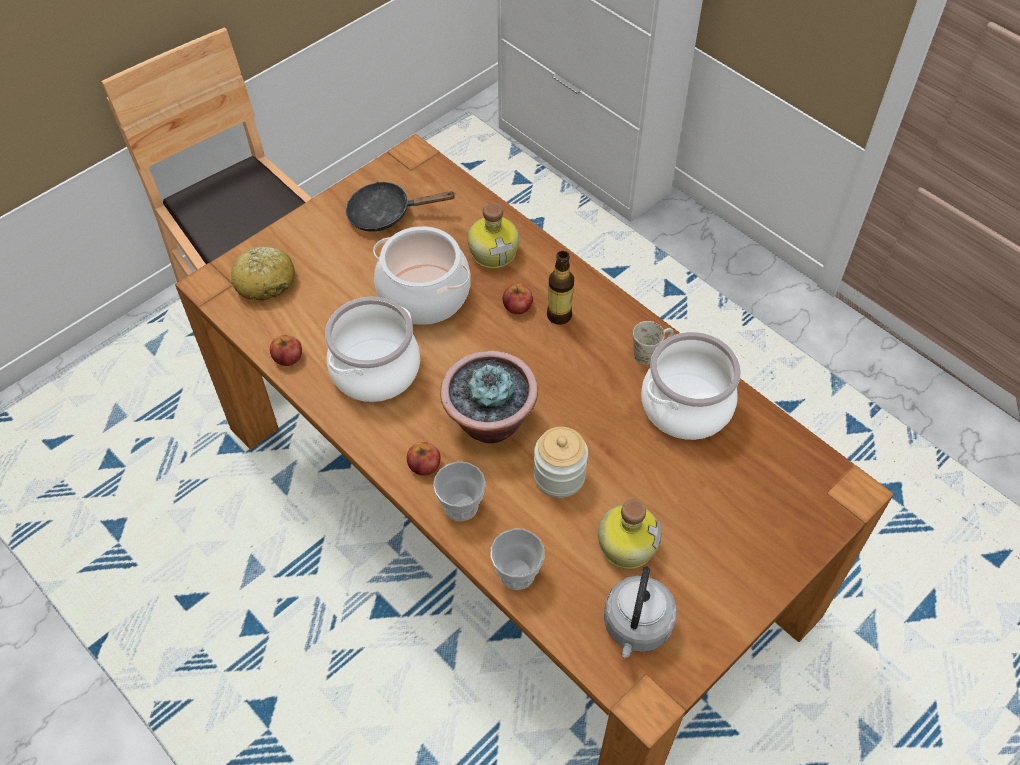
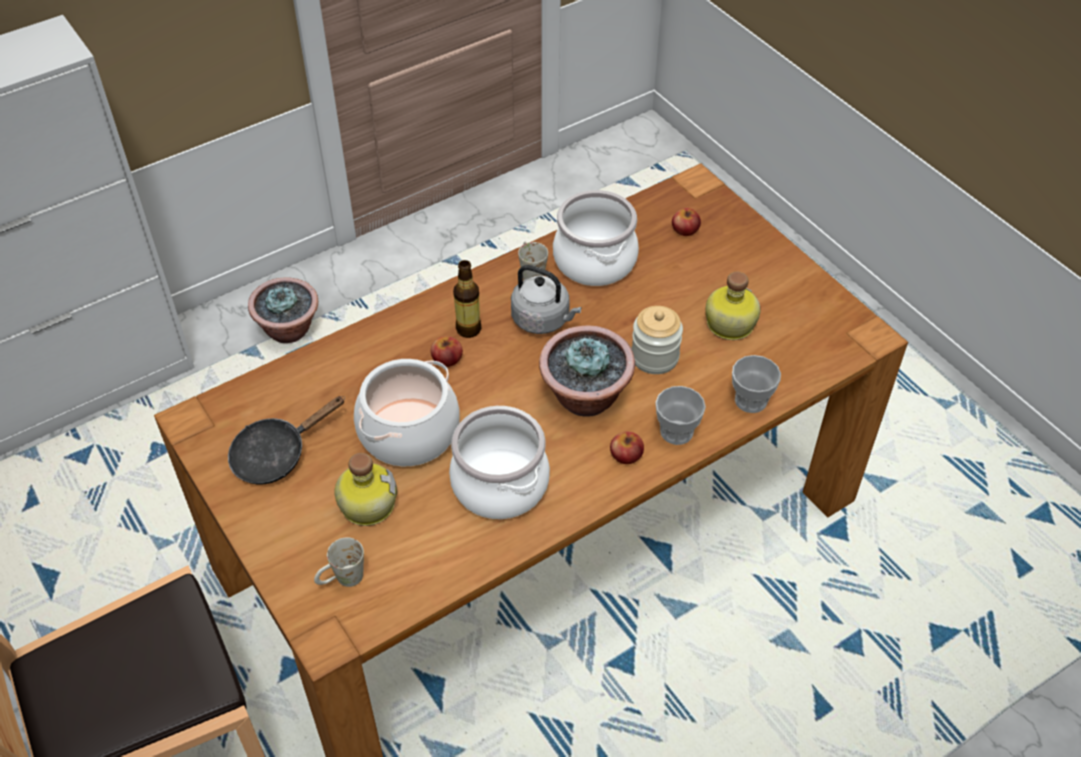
camera: 80 degrees left, 5 degrees down
bread [231,247,295,301] -> white mug [314,537,364,587]
apple [270,335,302,366] -> apple moved to [672,208,701,236]
black frying pan [345,181,456,232] -> black frying pan turned 45 degrees clockwise [228,396,345,485]
bottle [467,203,519,268] -> bottle moved to [334,453,397,526]
grey kettle [604,567,677,658] -> grey kettle moved to [511,265,582,334]
none -> potted plant [248,277,318,343]

